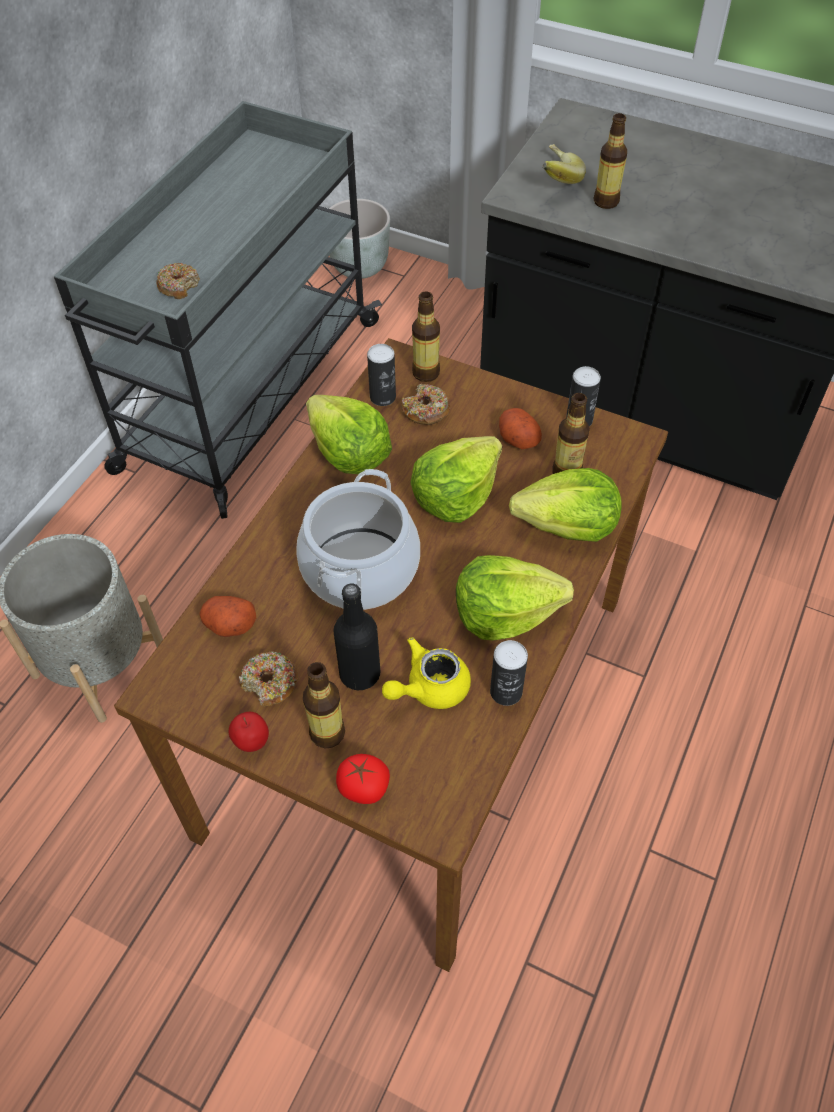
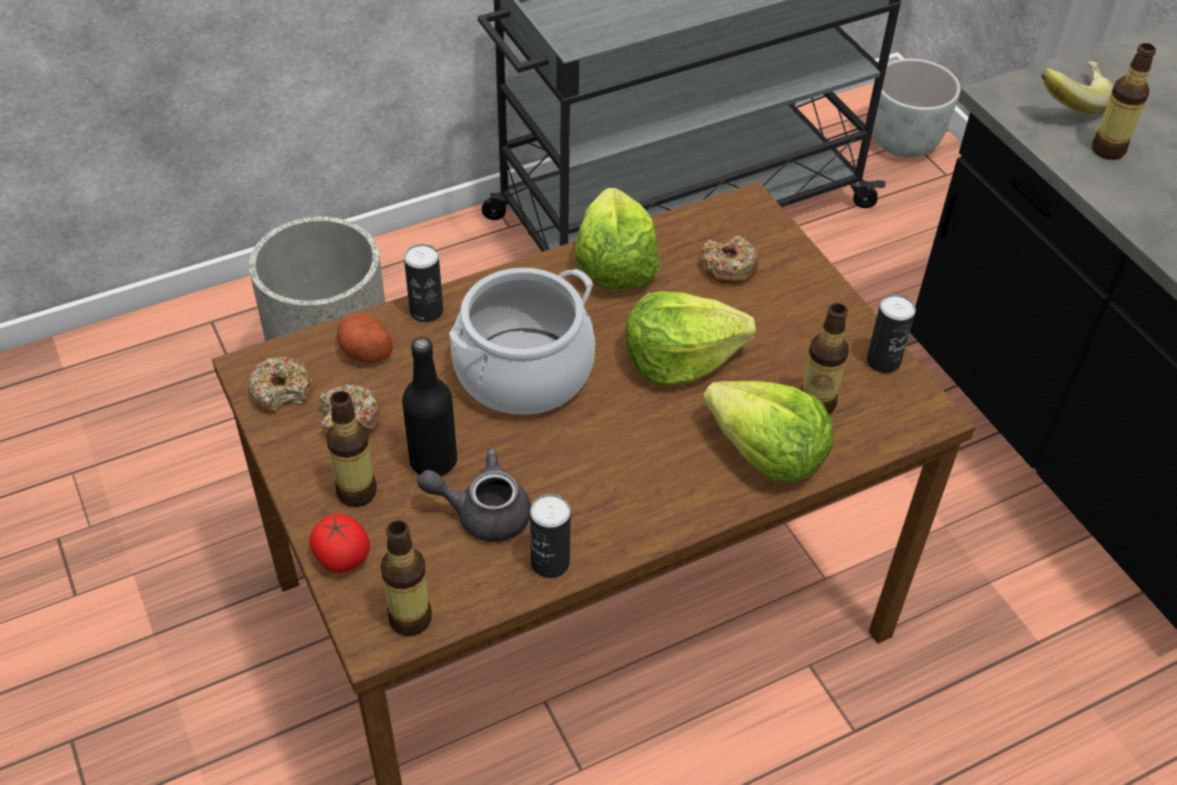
camera: 35 degrees right, 5 degrees down
donut [156,263,200,299] -> donut moved to [248,356,312,413]
apple [229,712,269,752] -> none
can [367,344,396,406] -> can moved to [404,244,443,322]
yellow teapot [382,637,471,709] -> grey teapot [417,449,531,542]
bottle [412,292,440,382] -> bottle moved to [380,520,432,636]
lettuce [456,555,574,640] -> none
potato [499,408,542,449] -> none

